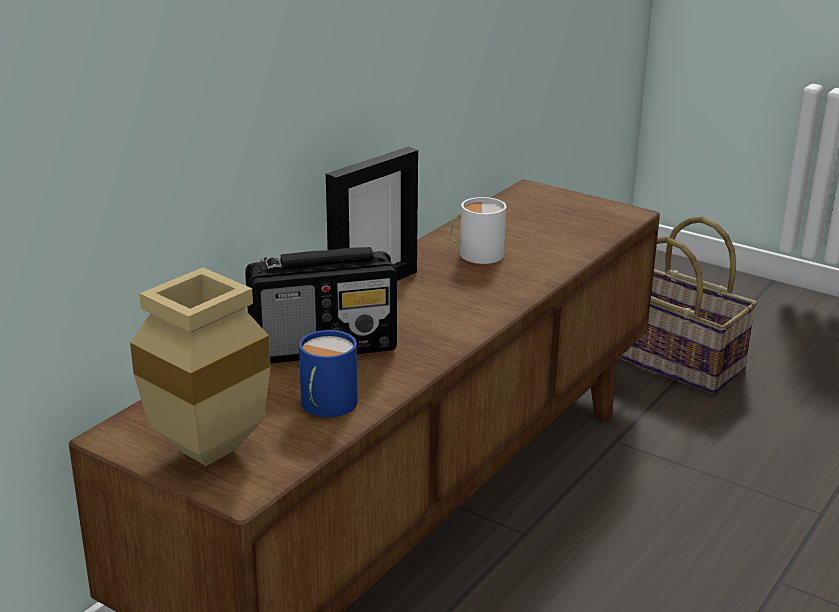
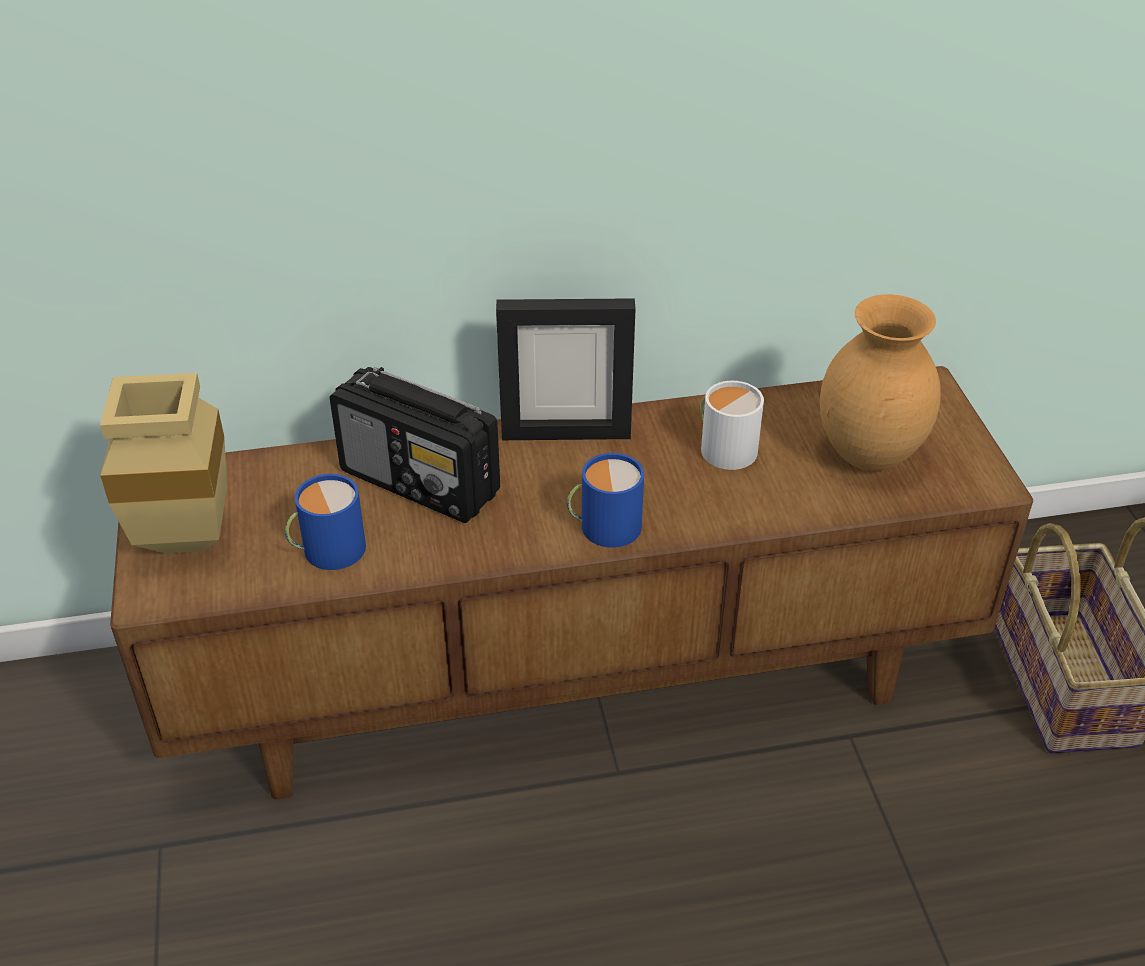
camera: 45 degrees right, 15 degrees up
none -> blue mug [567,453,644,548]
none -> brown vase [820,294,941,471]

